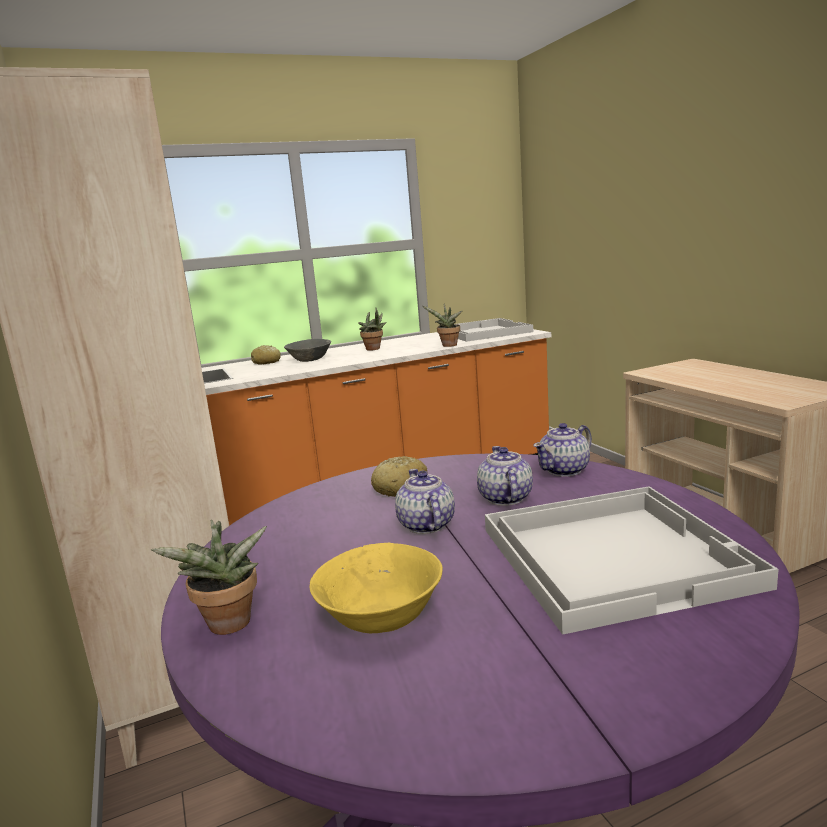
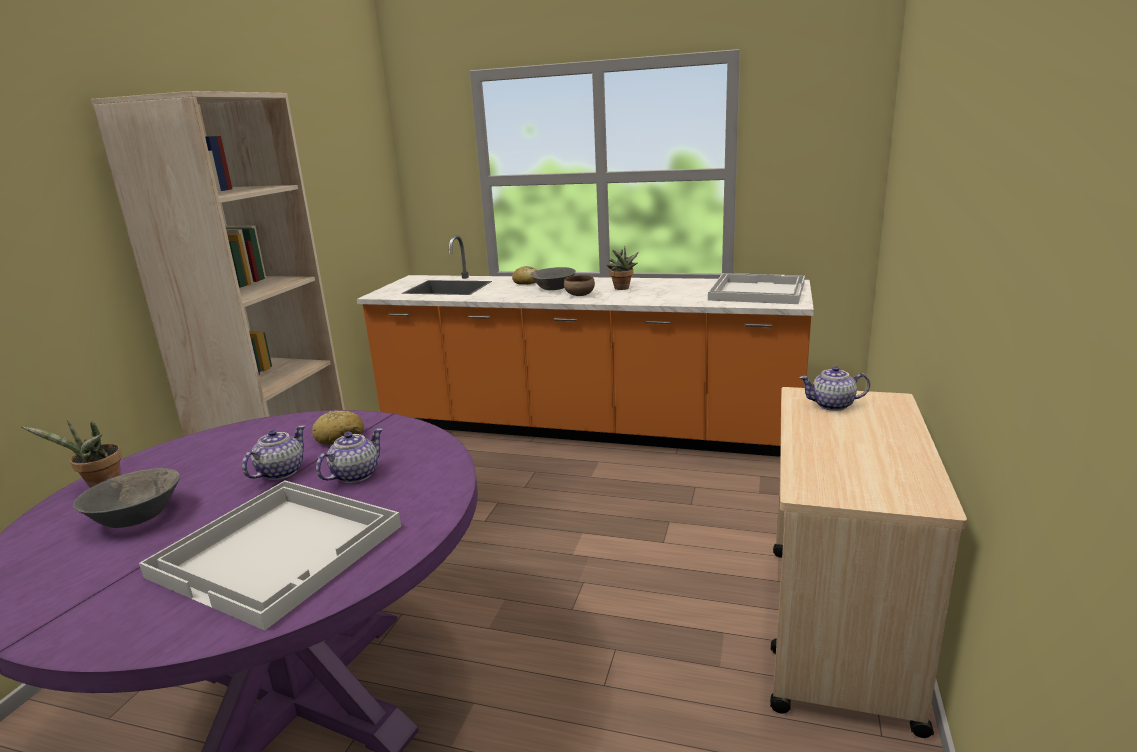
camera: 40 degrees right, 5 degrees up
yellow bowl [310,543,443,633] -> grey bowl [73,468,180,528]
potted plant [423,304,462,347] -> none
teapot [533,423,592,477] -> teapot moved to [799,366,870,411]
none -> brown bowl [564,275,595,296]

